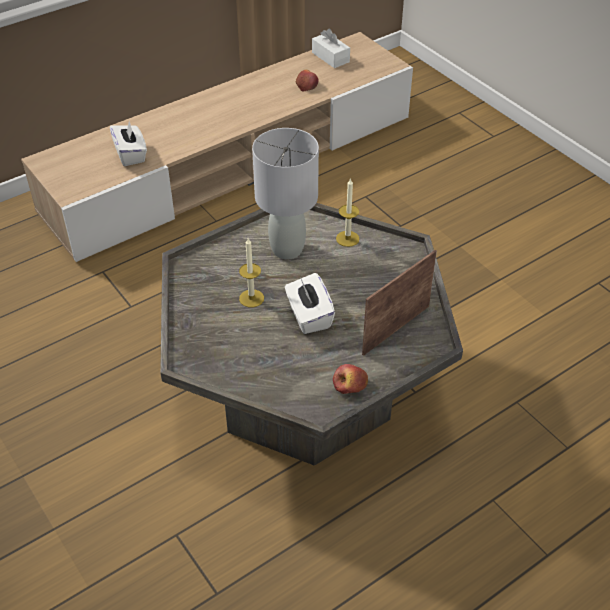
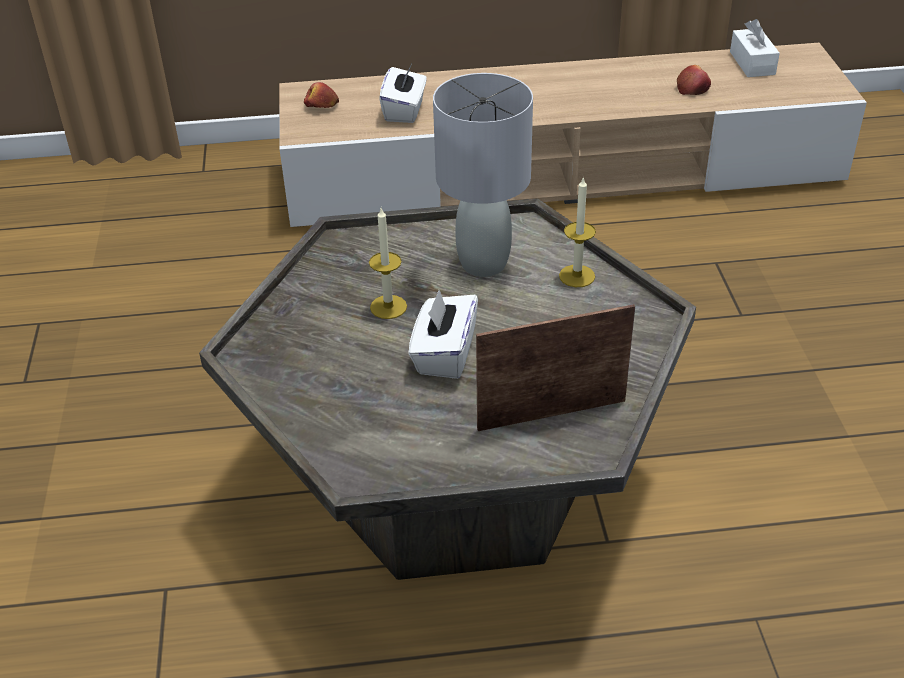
camera: 30 degrees right, 5 degrees down
apple [333,364,368,394] -> apple moved to [304,82,339,108]

